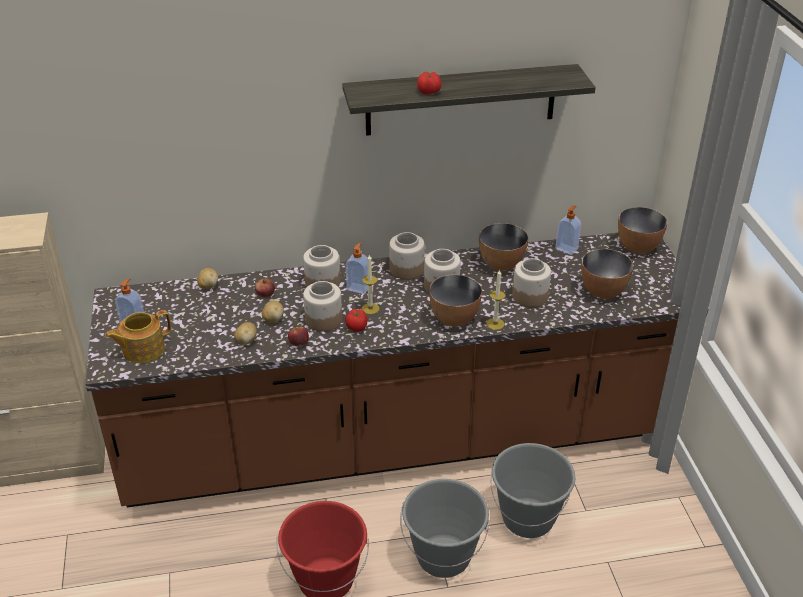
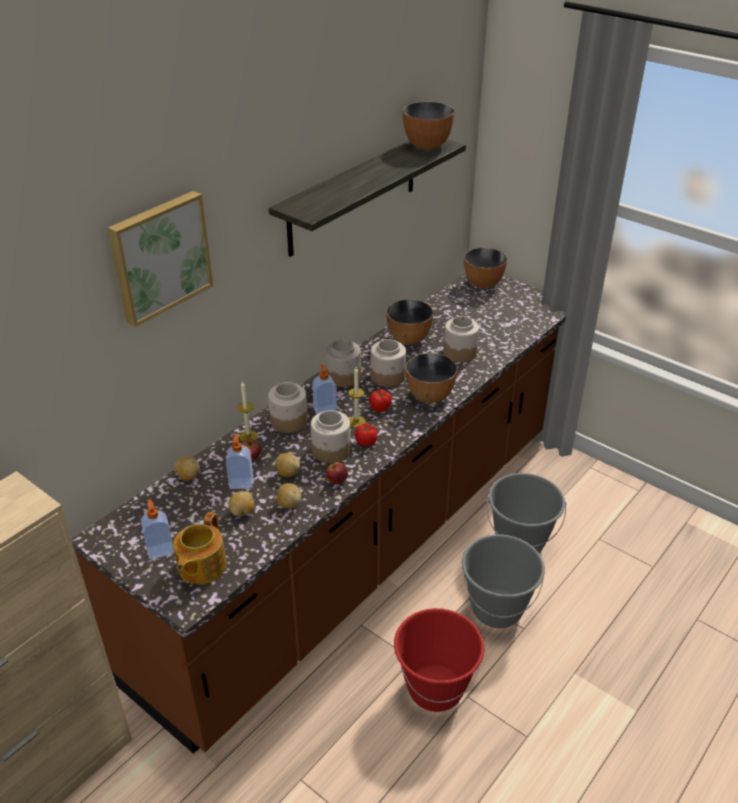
camera: 40 degrees left, 0 degrees up
tomato [417,72,442,95] -> tomato moved to [369,389,392,412]
candle [486,269,505,330] -> candle moved to [237,381,258,442]
soap dispenser [555,206,581,255] -> soap dispenser moved to [226,434,253,489]
bowl [581,249,634,299] -> bowl moved to [403,102,454,149]
none -> picture [108,191,213,327]
none -> potato [228,491,255,516]

